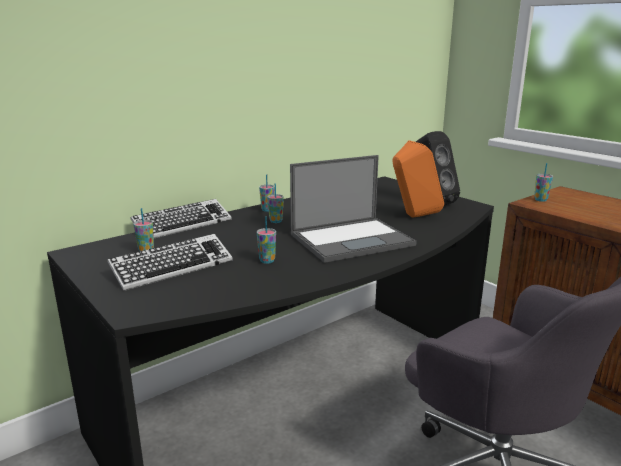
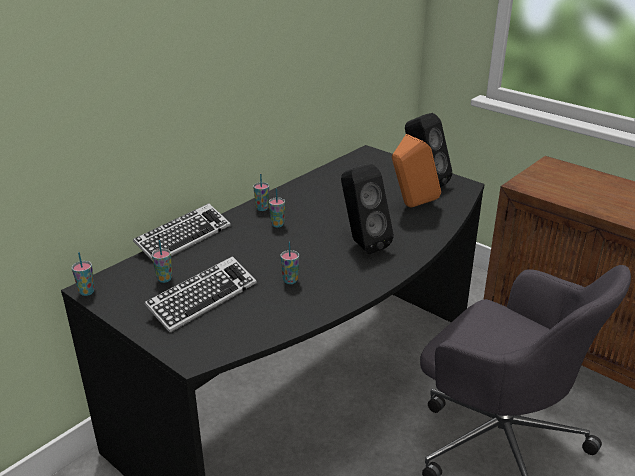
camera: 10 degrees left, 10 degrees up
laptop [290,155,417,263] -> black speaker [341,164,394,254]
cup [534,163,553,202] -> cup moved to [72,252,95,296]

